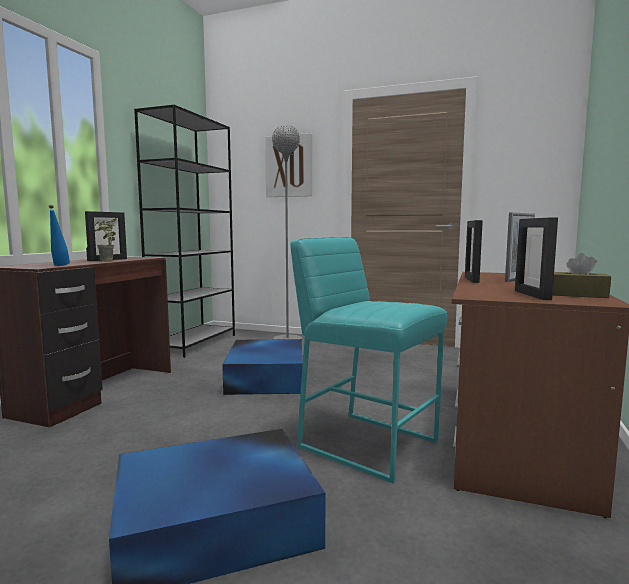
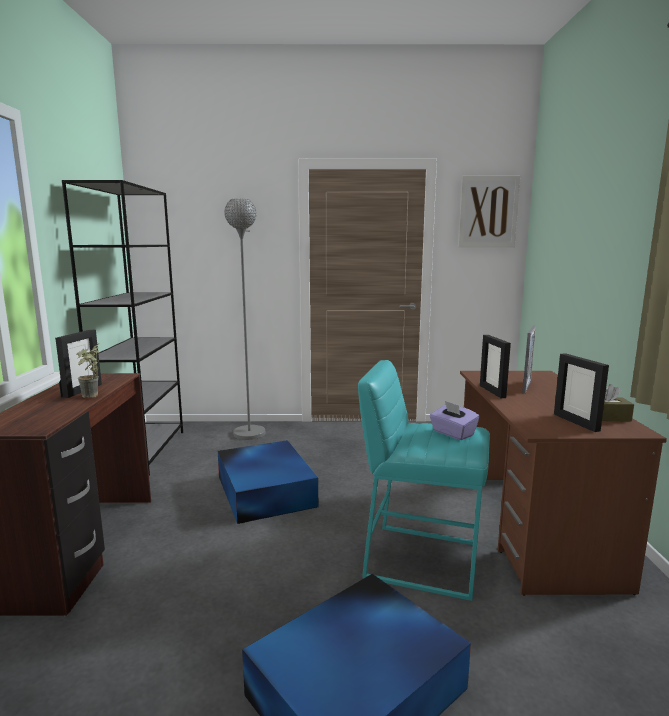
camera: 20 degrees left, 5 degrees up
blue bottle [48,205,70,266] -> none
picture [265,133,312,197] -> picture moved to [458,176,520,247]
none -> purple tissue box [430,401,479,440]

